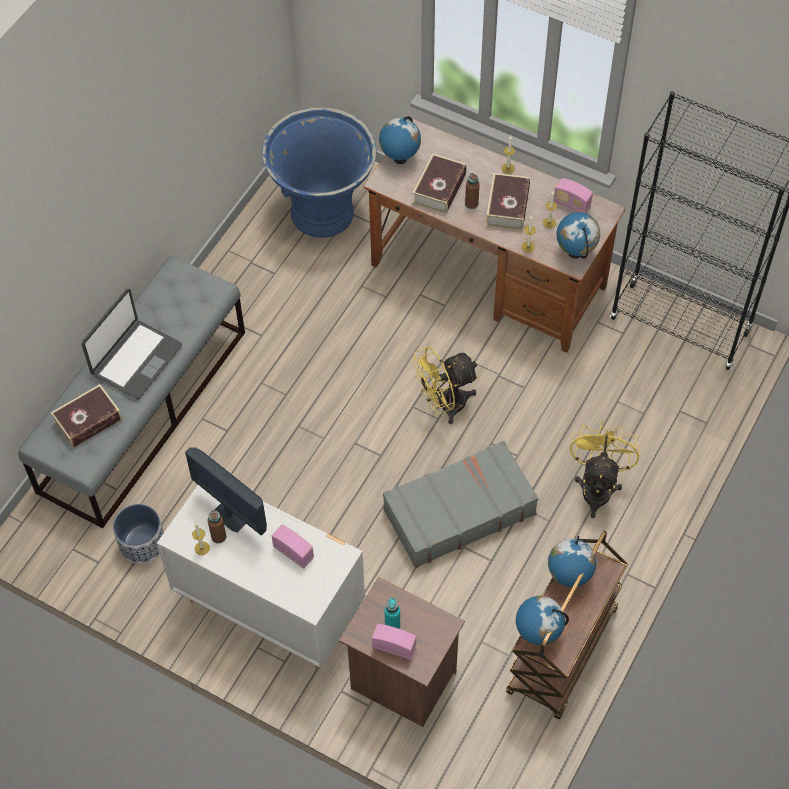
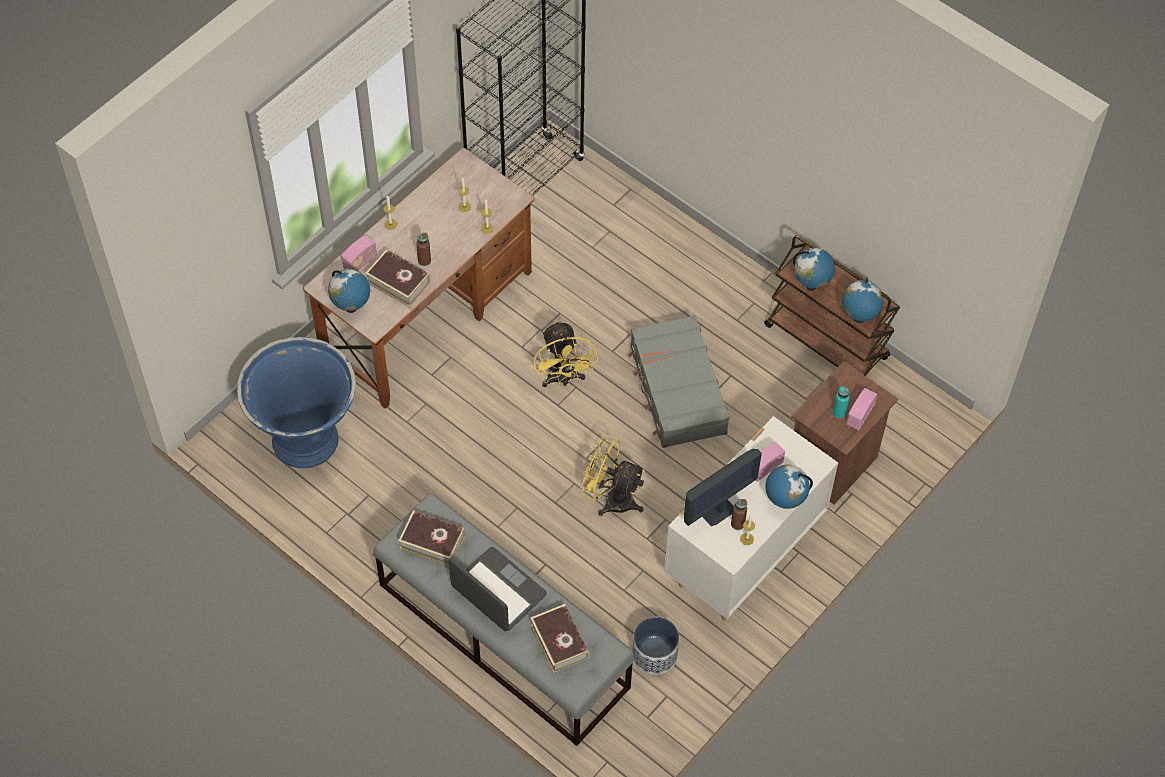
camera: 80 degrees left, 0 degrees up
book [486,173,530,230] -> book moved to [399,510,465,566]
radio [553,178,593,213] -> radio moved to [341,235,377,271]
globe [556,212,600,259] -> globe moved to [766,465,813,509]
yellow fan [570,422,640,518] -> yellow fan moved to [580,435,645,516]

